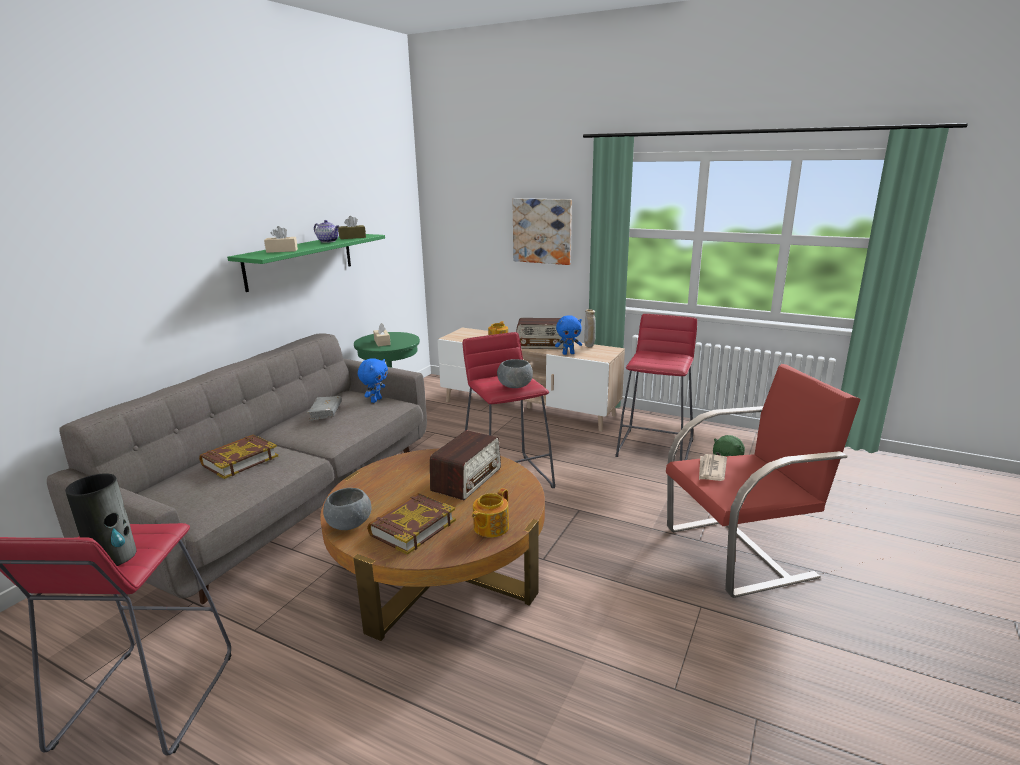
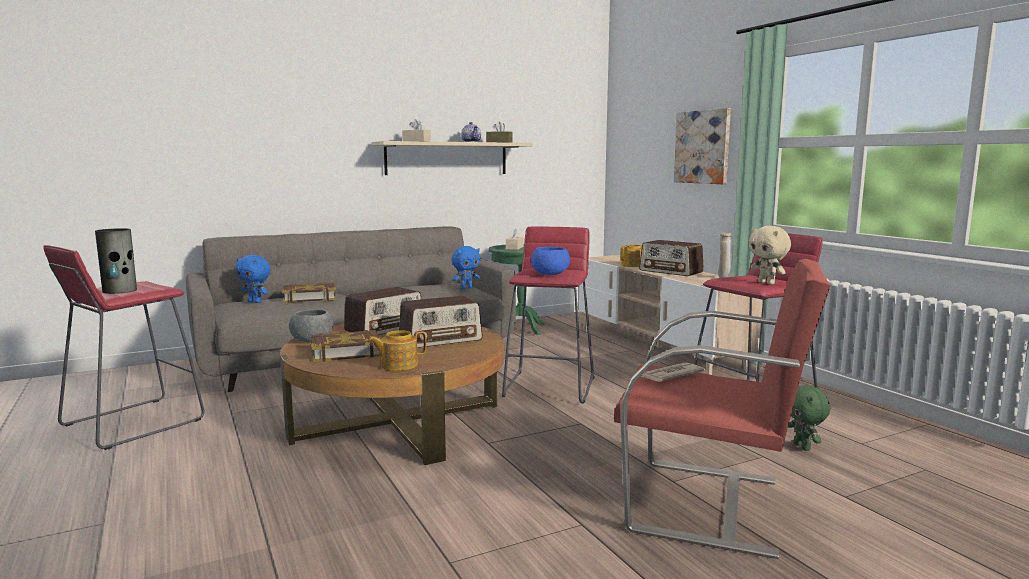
camera: 35 degrees right, 10 degrees down
green shelf [227,234,385,292] -> beige shelf [372,141,532,175]
grey book [307,396,342,421] -> none
grey bowl [497,359,533,388] -> blue bowl [531,247,570,275]
blue plush toy [555,315,582,355] -> blue plush toy moved to [235,255,270,303]
none -> radio [344,287,421,335]
none -> beige plush toy [749,226,791,284]

